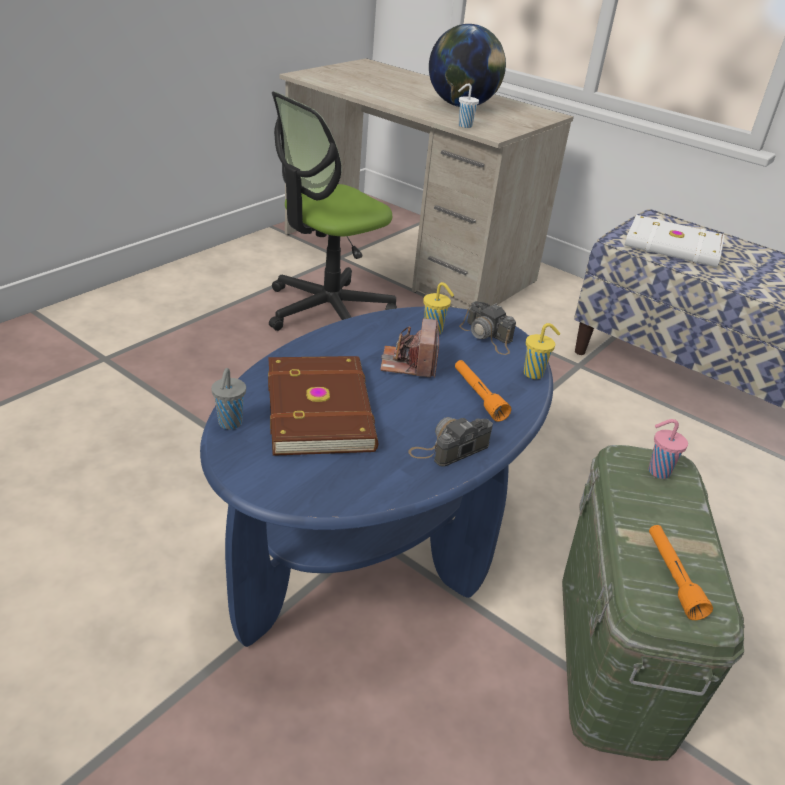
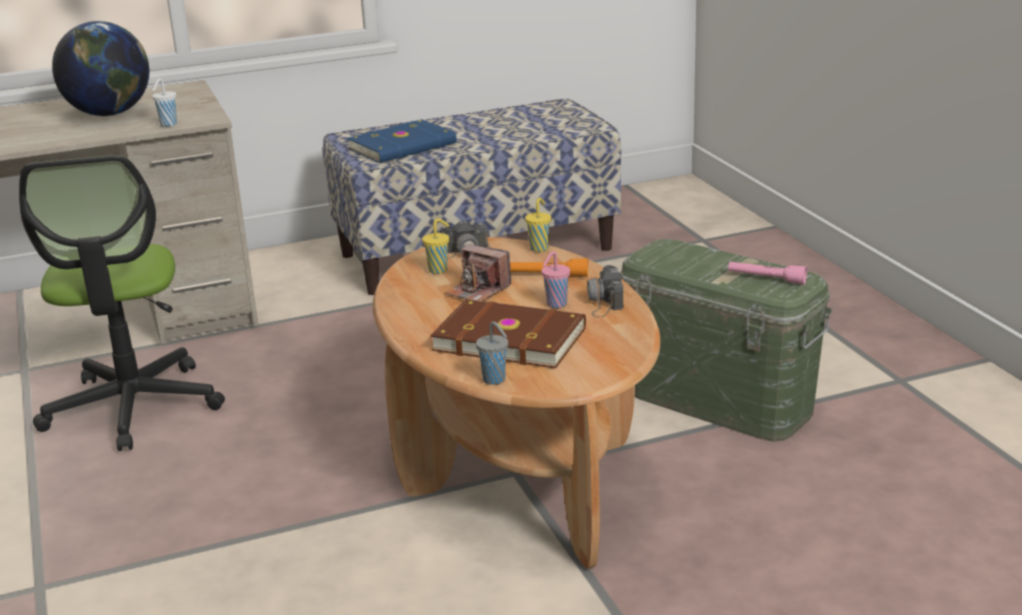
camera: 55 degrees left, 10 degrees down
blue coffee table [200,307,553,647] -> brown coffee table [373,237,660,569]
white book [624,215,724,267] -> blue book [347,119,457,163]
pink cup [648,419,688,479] -> pink cup moved to [541,251,570,308]
orange flashlight [649,525,713,620] -> pink flashlight [728,262,807,285]

